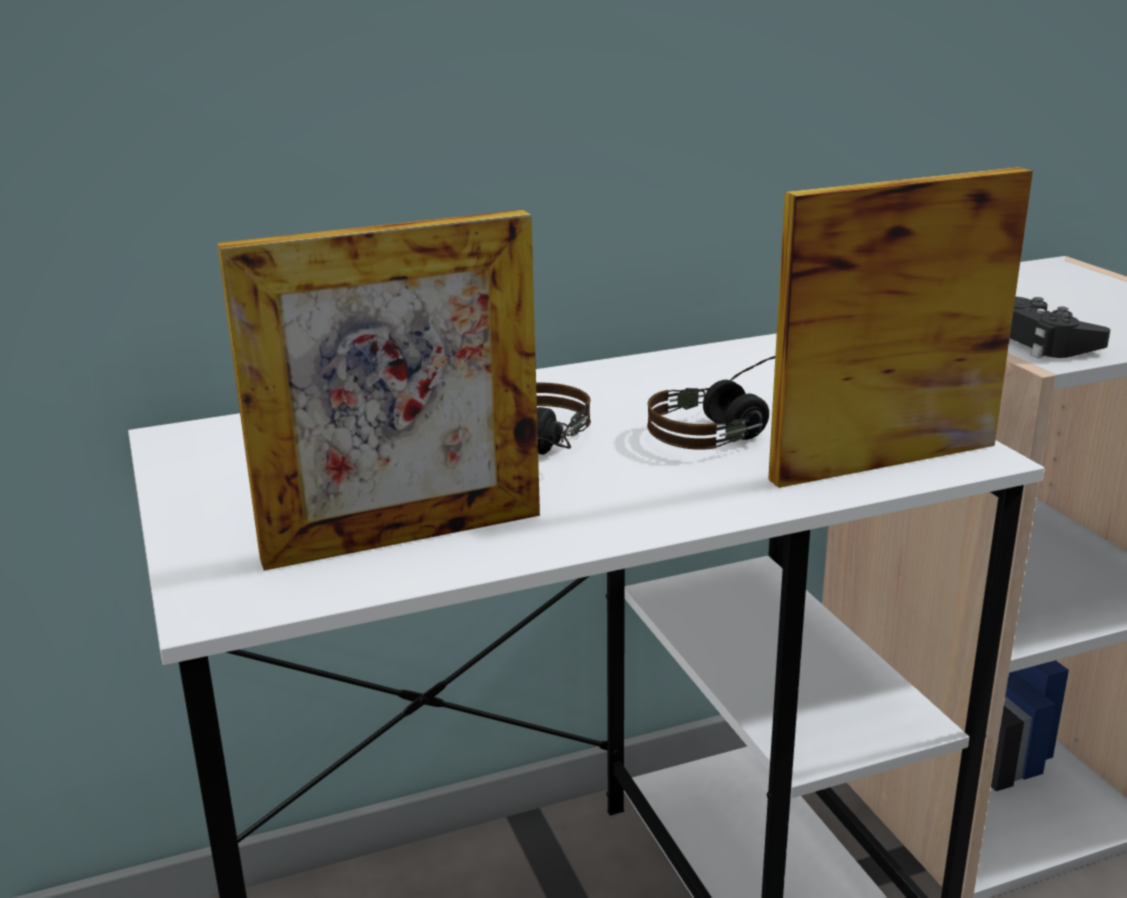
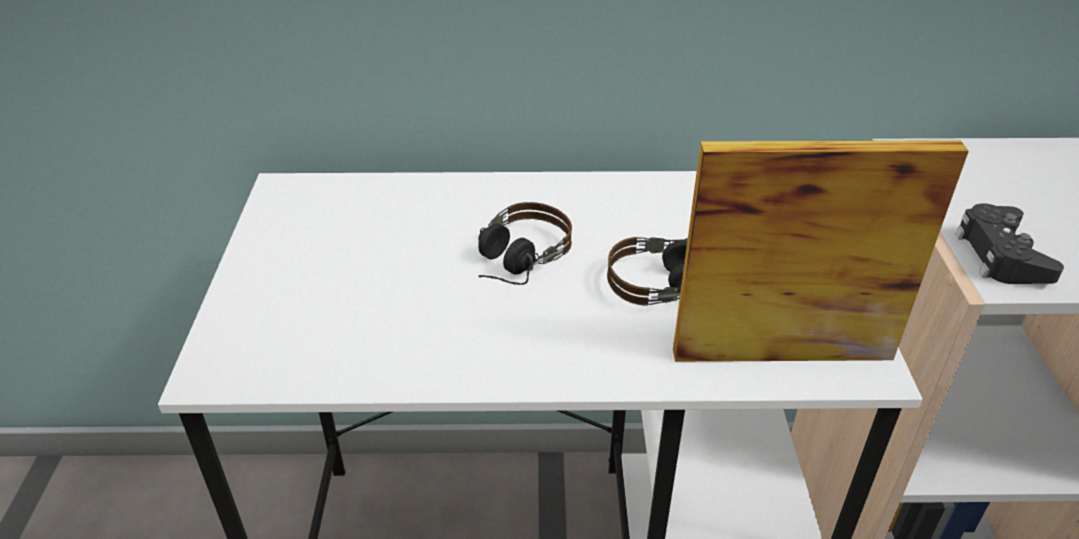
camera: 20 degrees right, 15 degrees up
picture frame [217,210,540,571] -> none

